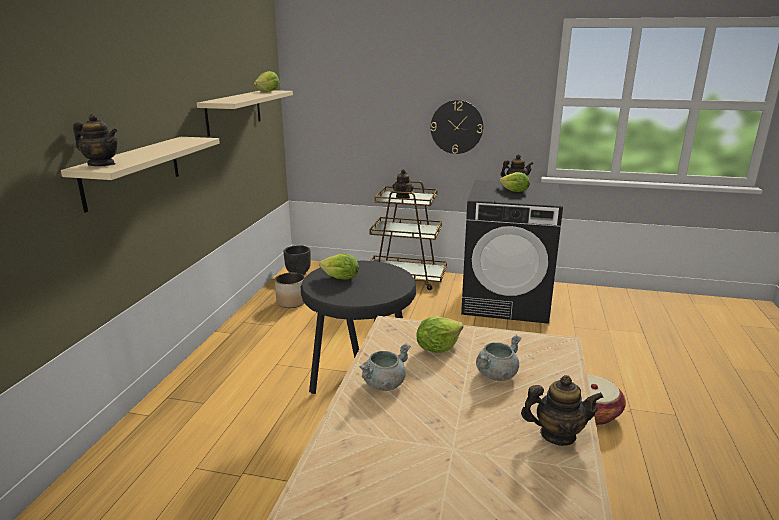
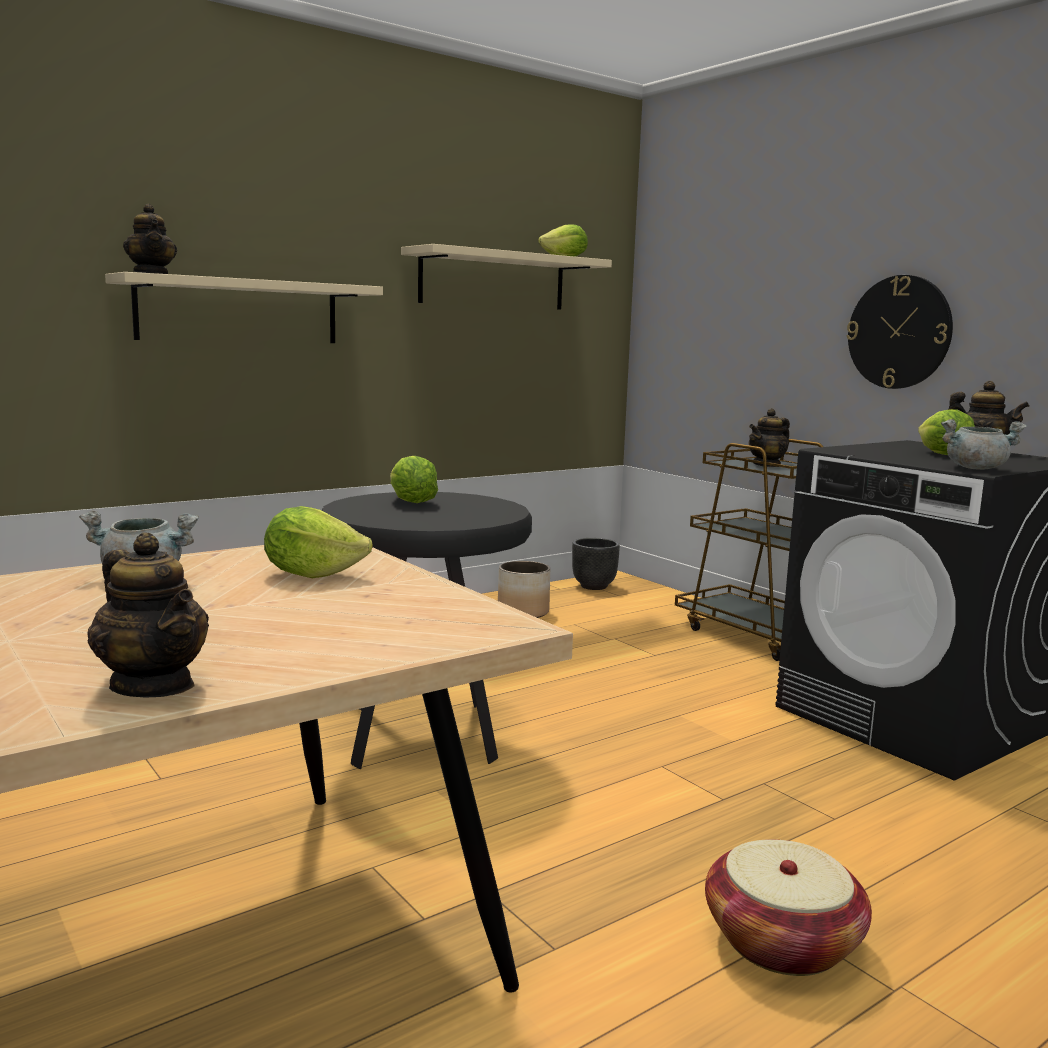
camera: 40 degrees right, 10 degrees down
grey cooking pot [476,335,522,381] -> grey cooking pot moved to [941,419,1027,470]

